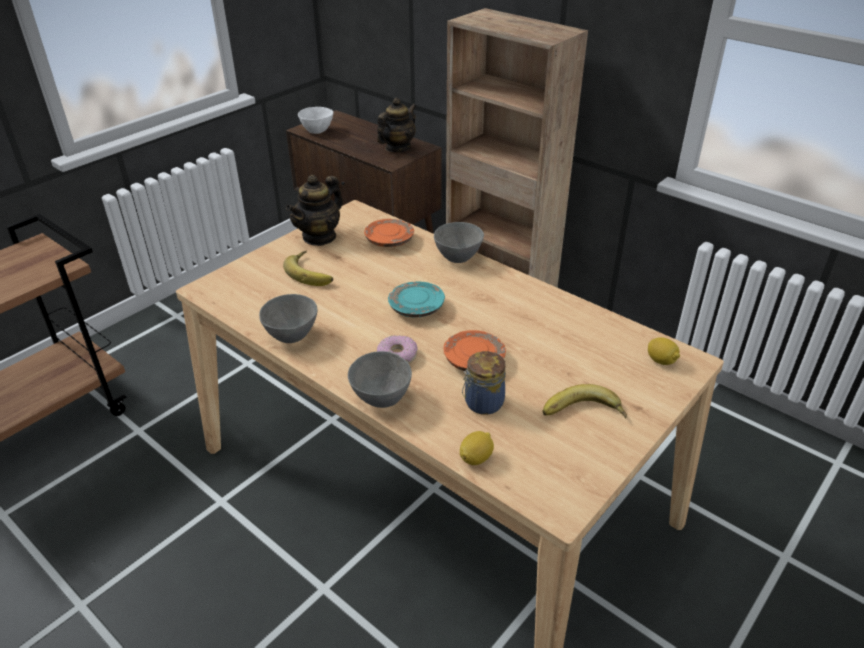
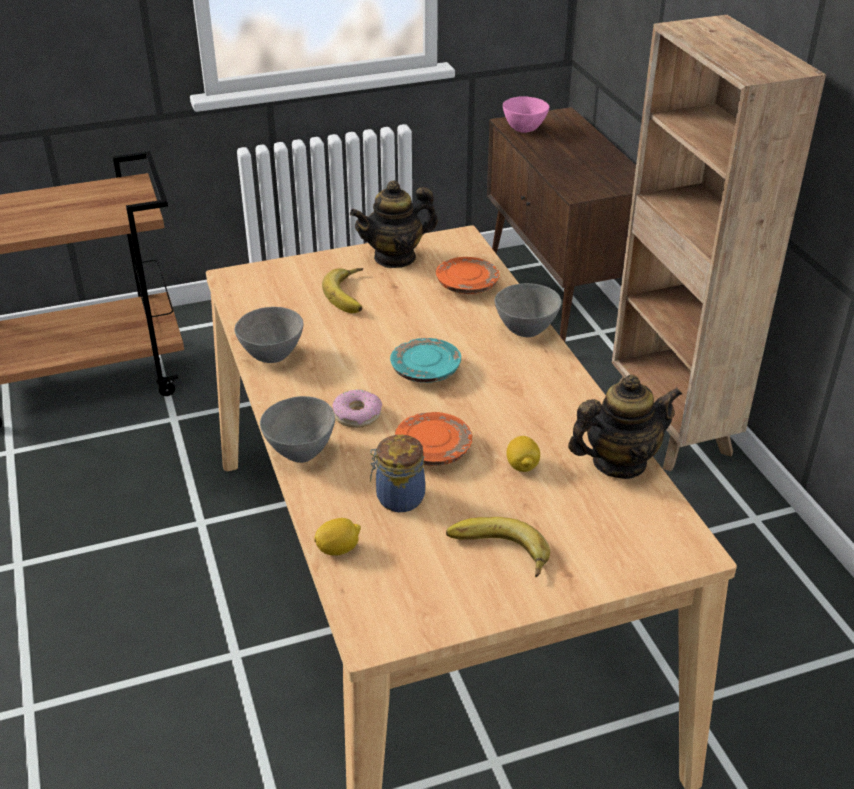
camera: 30 degrees right, 0 degrees up
white bowl [298,107,333,134] -> pink bowl [503,96,549,133]
teapot [377,98,416,152] -> teapot moved to [568,375,682,479]
lemon [648,337,680,365] -> lemon moved to [507,436,540,472]

